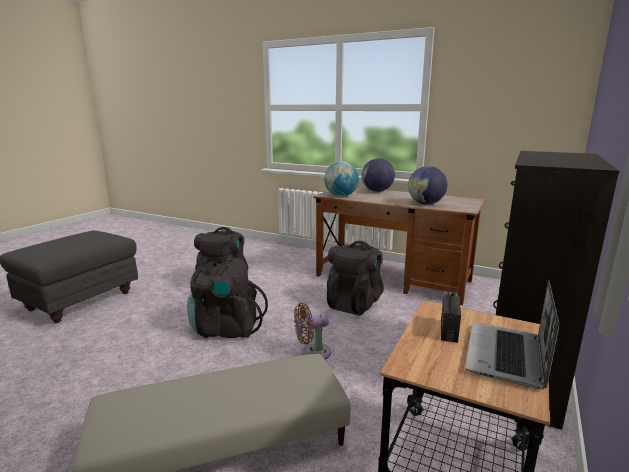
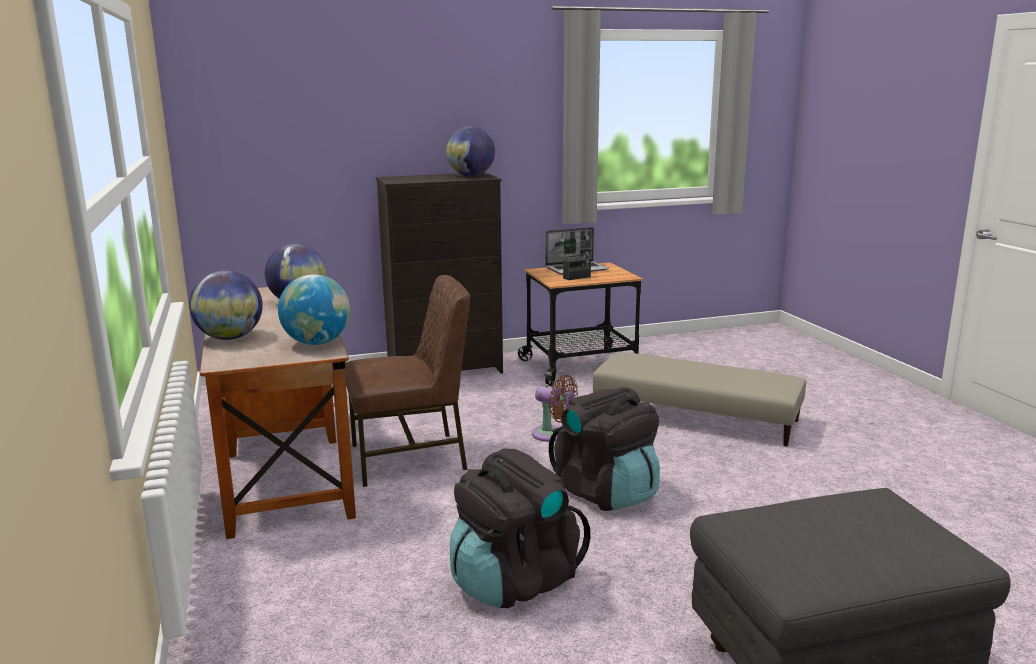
camera: 135 degrees left, 0 degrees up
black backpack [327,241,384,315] -> brown chair [345,275,470,487]
none -> globe [446,126,495,176]

